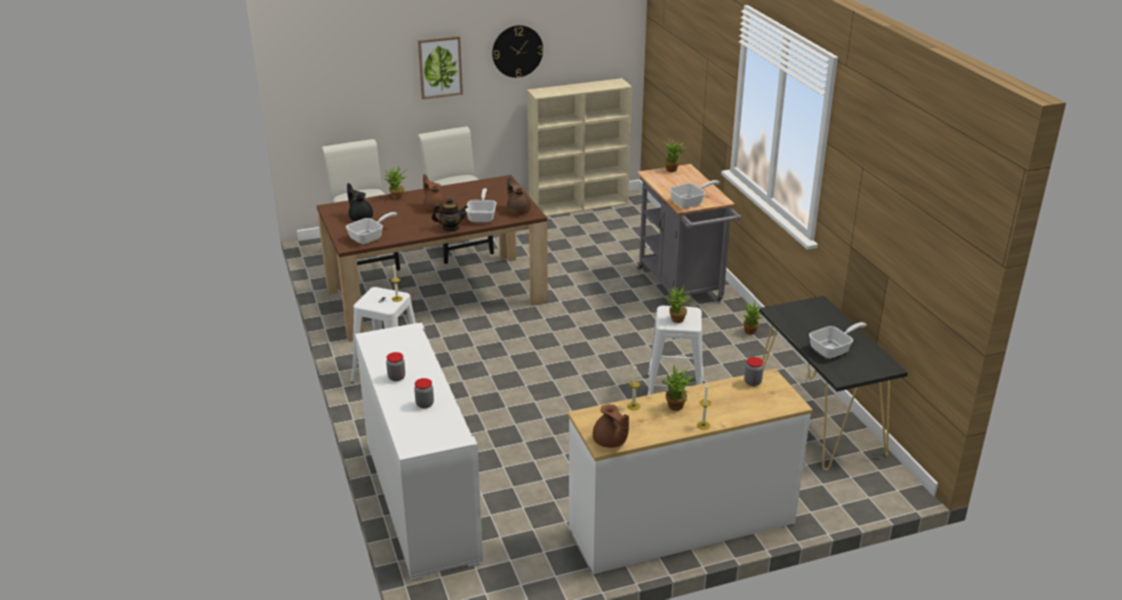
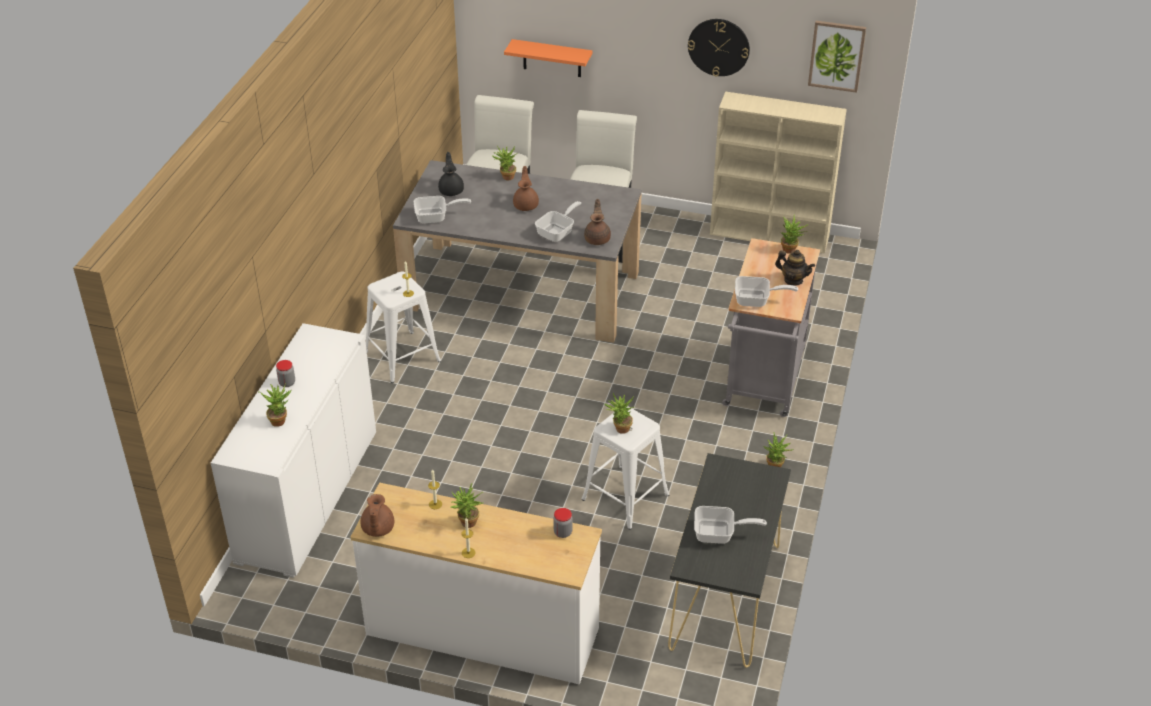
camera: 35 degrees right, 10 degrees up
brown dining table [317,175,548,342] -> grey dining table [393,160,642,343]
jar [414,378,434,408] -> potted plant [258,384,292,427]
picture [418,36,463,99] -> picture moved to [808,21,866,93]
teapot [432,198,468,231] -> teapot moved to [775,250,815,286]
none -> orange shelf [504,39,592,77]

